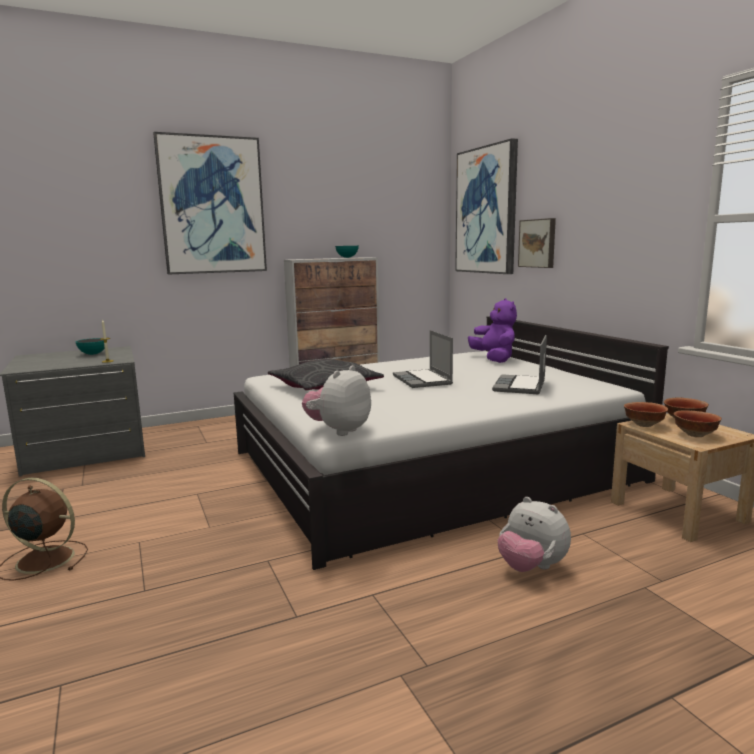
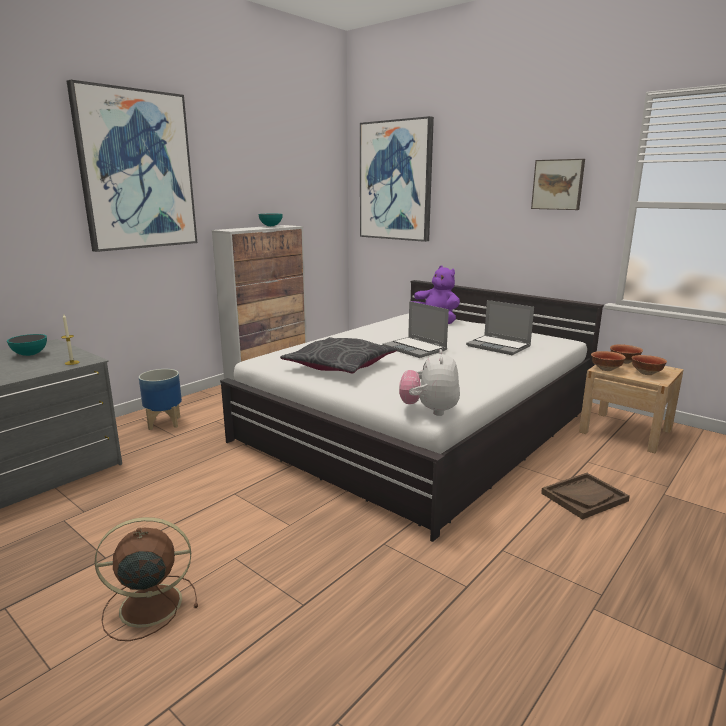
camera: 25 degrees left, 5 degrees up
laptop [492,335,547,394] -> laptop turned 45 degrees counterclockwise [466,300,534,355]
plush toy [498,497,571,572] -> brown tray [541,473,630,520]
picture [518,218,556,268] -> picture moved to [531,159,585,210]
none -> planter [139,369,182,430]

